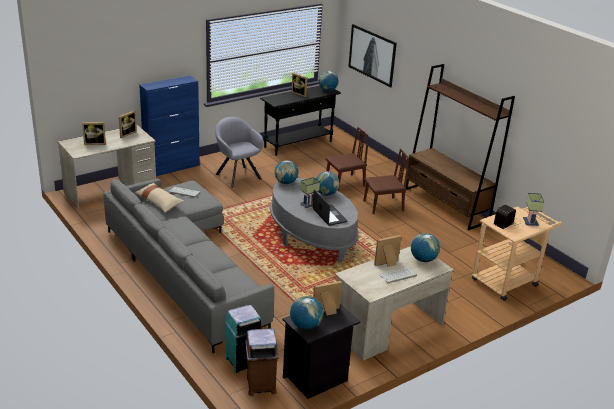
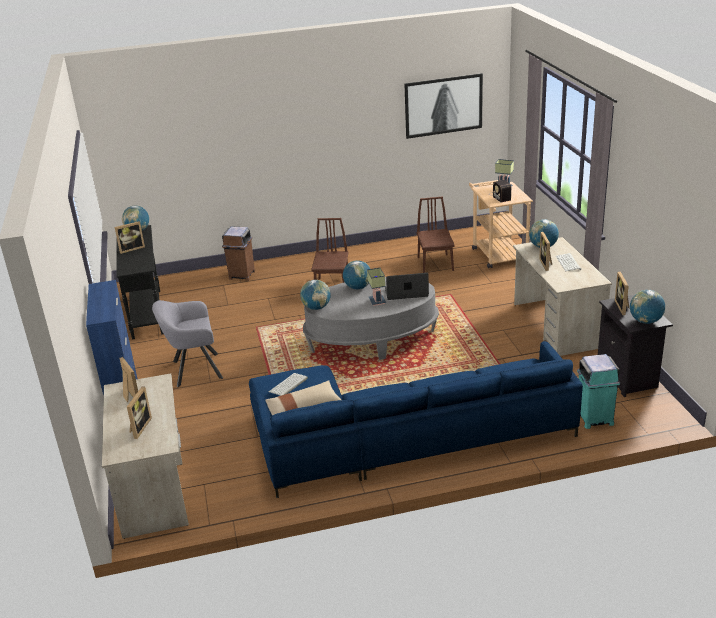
camera: 65 degrees left, 0 degrees up
grey sofa [103,179,274,353] -> blue sofa [249,341,583,498]
brown trash can [245,328,279,396] -> brown trash can moved to [222,226,255,281]
brown chair [326,127,368,191] -> brown chair moved to [416,196,455,273]
picture [348,24,397,88] -> picture moved to [404,73,483,139]
brown bookcase [406,64,515,230] -> none

